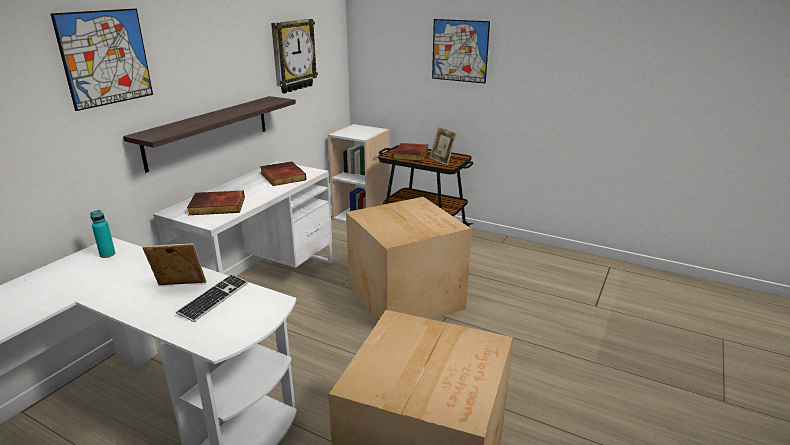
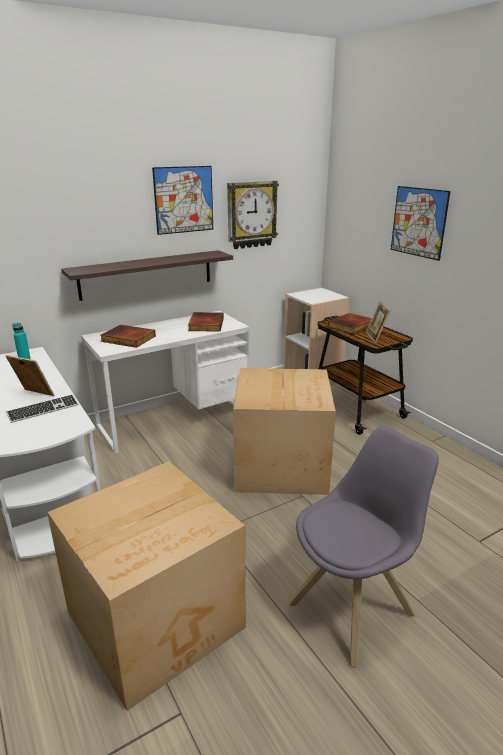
camera: 30 degrees right, 0 degrees up
picture [50,8,153,111] -> picture moved to [152,166,213,235]
none -> grey chair [289,426,439,668]

